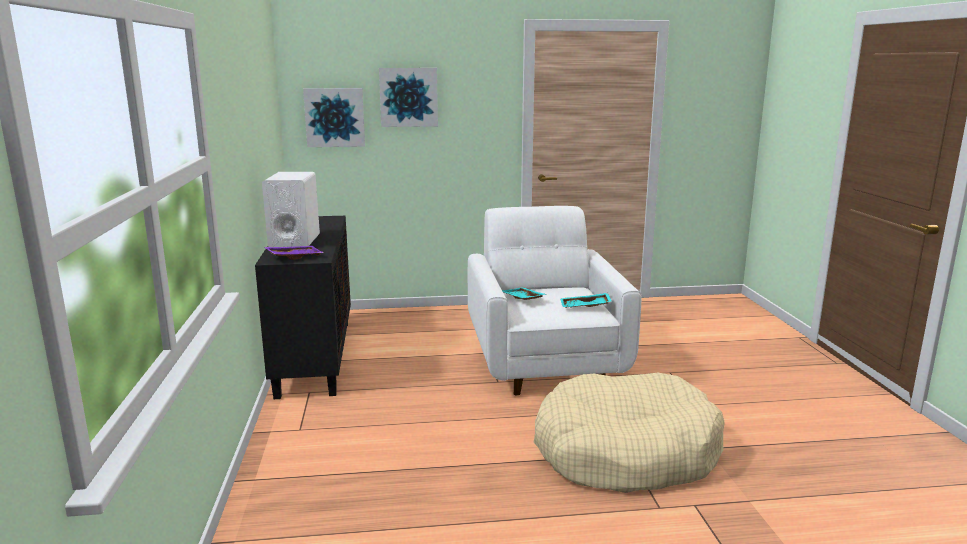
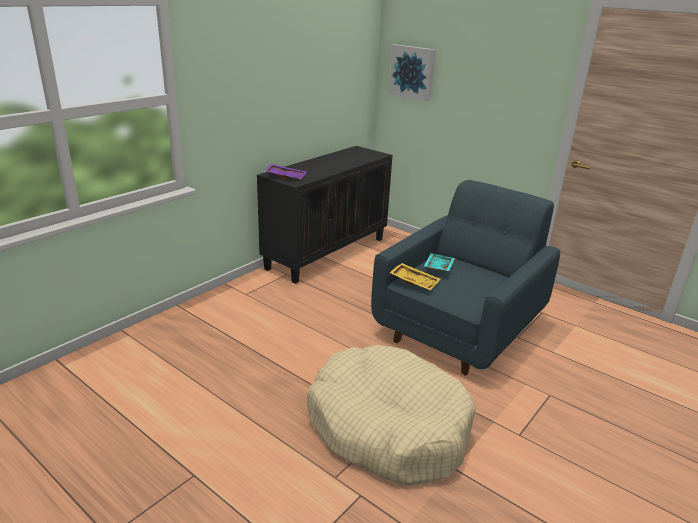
camera: 45 degrees right, 10 degrees up
white speaker [262,172,320,247] -> none
picture [379,68,438,127] -> none
white armchair [468,206,641,395] -> blue armchair [371,180,560,376]
turquoise tray [560,293,612,308] -> none
none -> yellow tray [390,263,440,291]

